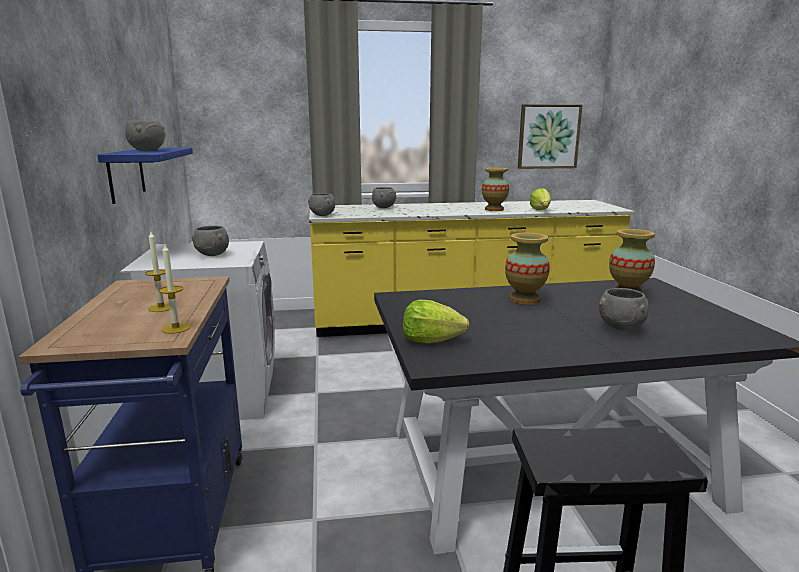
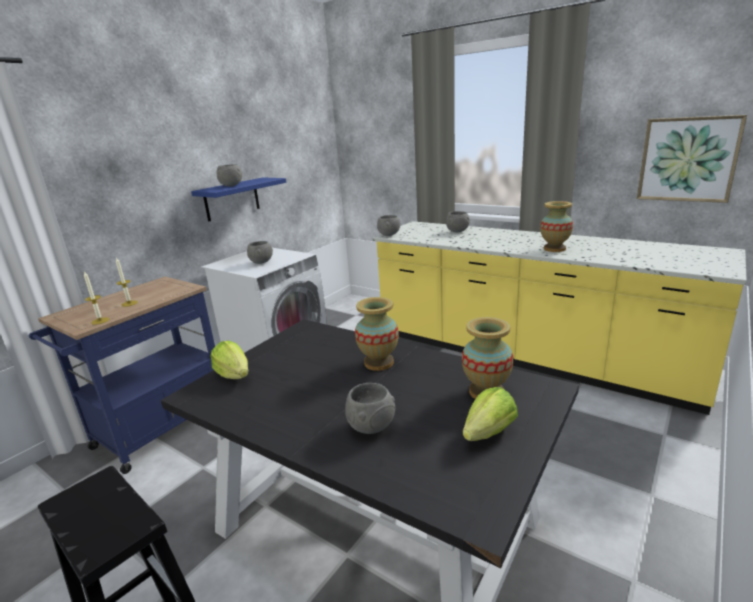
camera: 45 degrees right, 5 degrees up
lettuce [530,188,551,210] -> lettuce moved to [463,387,518,441]

